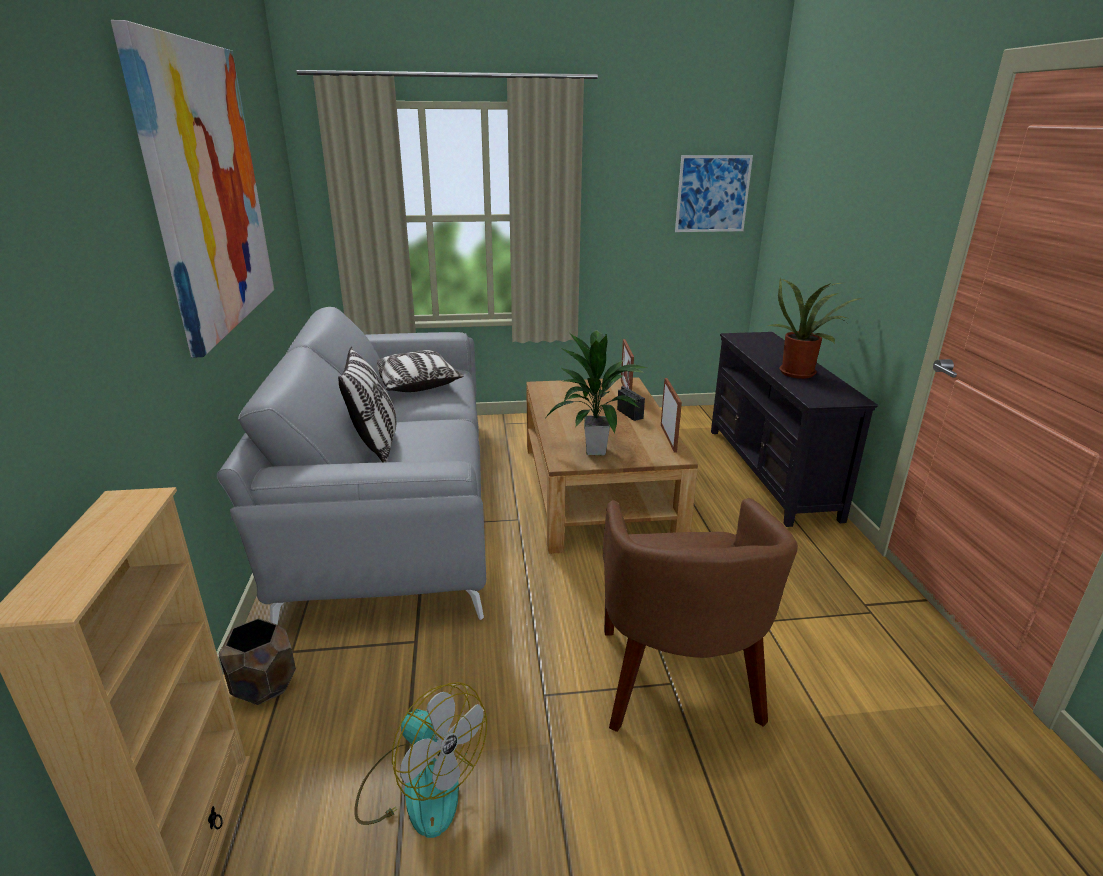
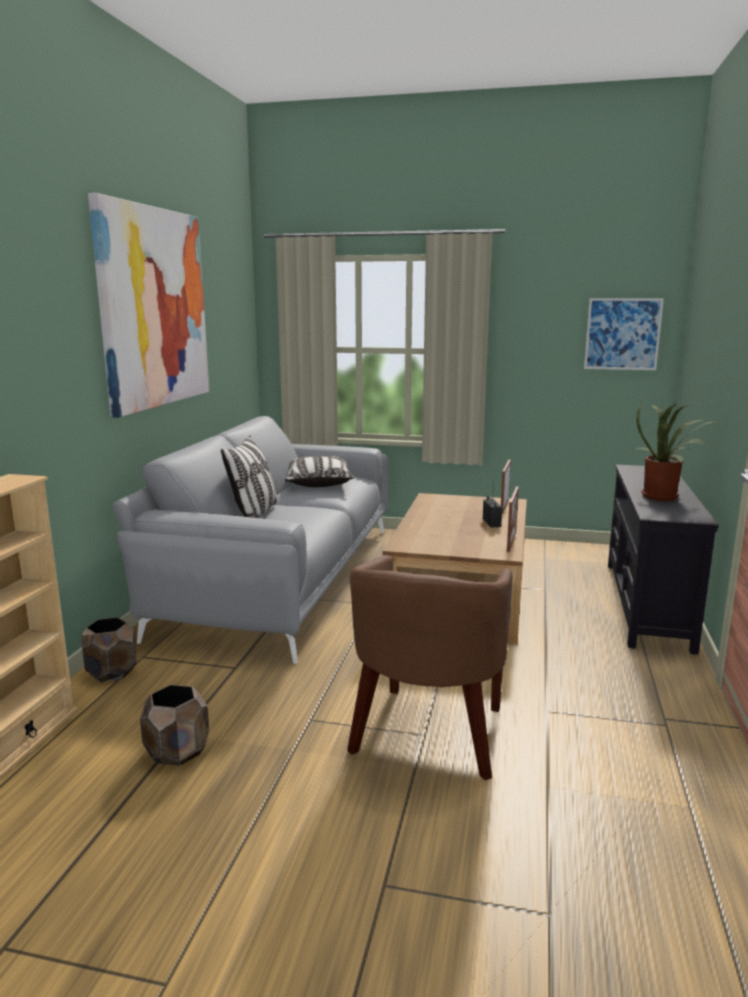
camera: 20 degrees right, 10 degrees down
fan [354,682,487,838] -> brown planter [140,685,209,766]
potted plant [544,330,649,455] -> none

